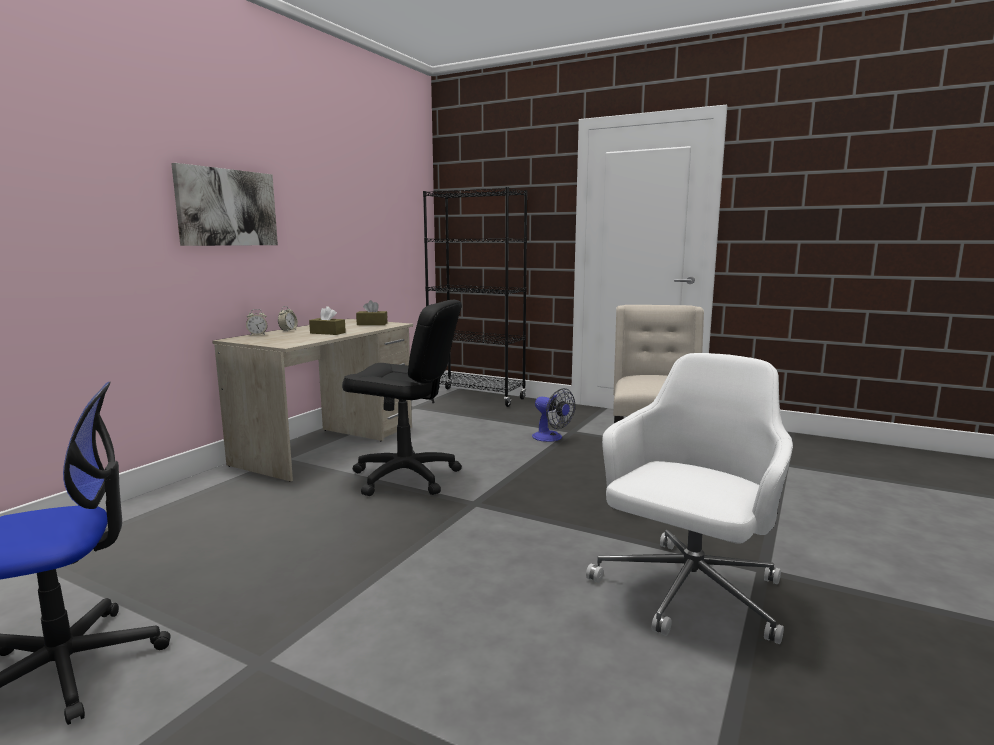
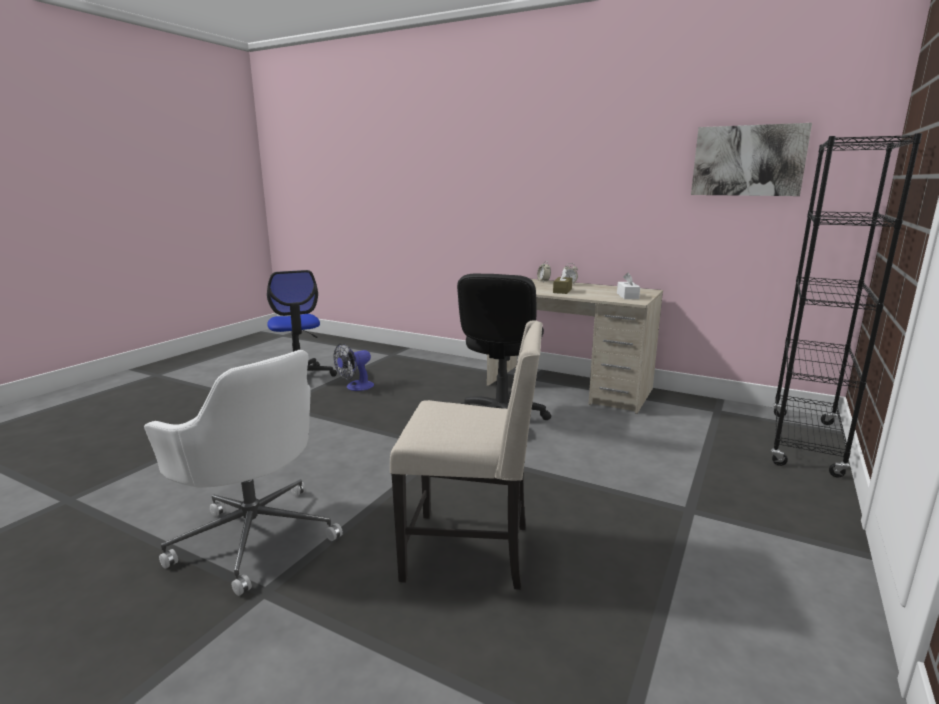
camera: 90 degrees right, 5 degrees up
picture [171,163,278,246] -> picture moved to [691,123,812,196]
brown tissue box [356,300,388,325] -> white tissue box [617,272,640,299]
fan [532,388,575,442] -> fan moved to [334,343,374,391]

